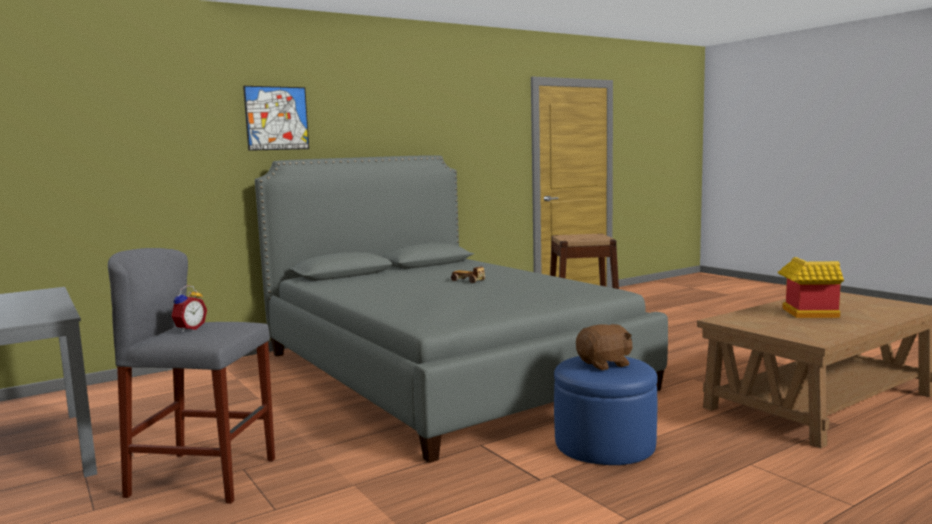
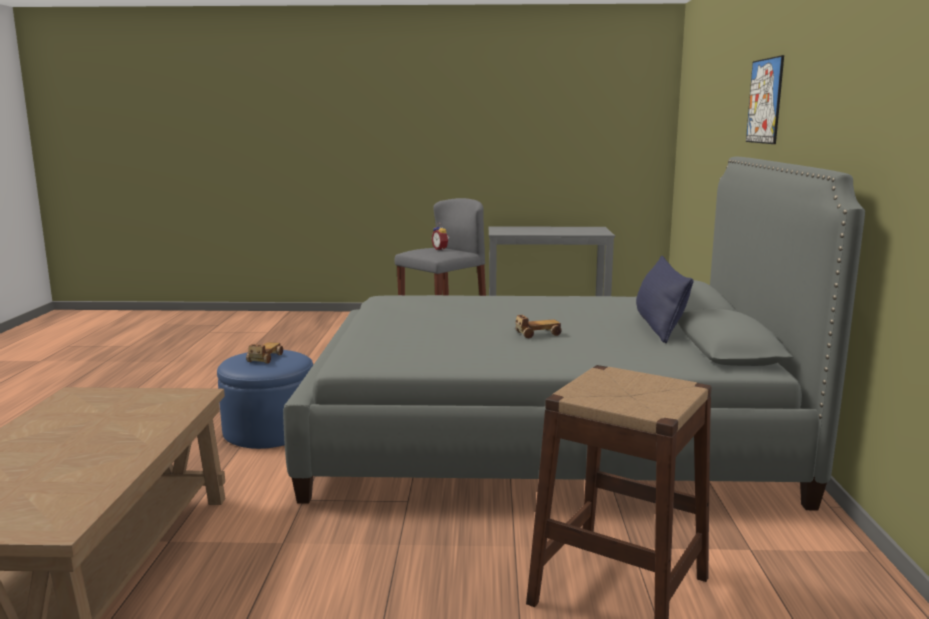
camera: 125 degrees right, 5 degrees up
brown plush toy [576,324,633,370] -> toy car [246,342,283,363]
toy house [778,257,844,318] -> none
none -> blue pillow [636,256,694,343]

